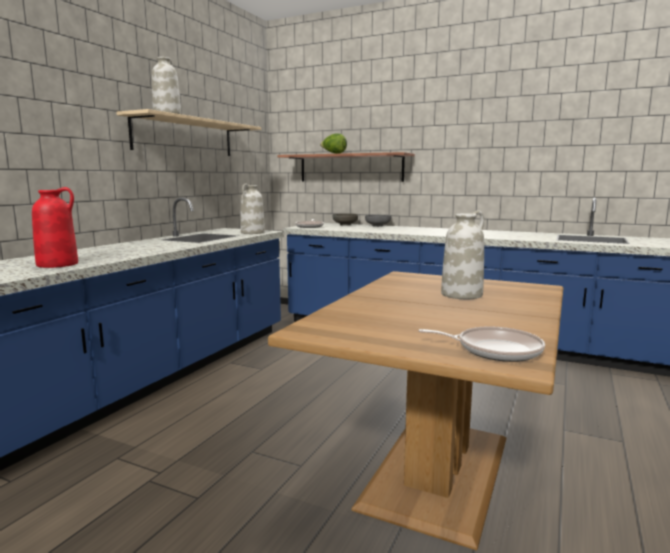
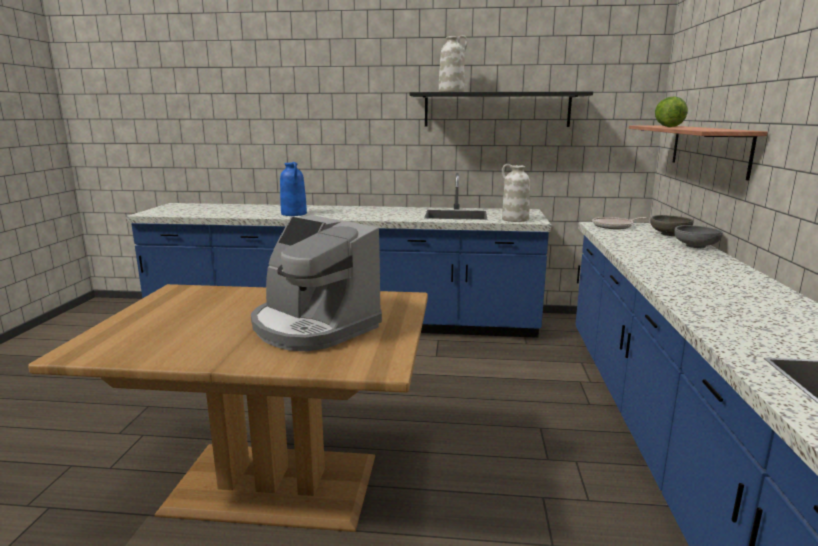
camera: 70 degrees right, 5 degrees up
red vase [32,187,78,268] -> blue vase [280,162,307,216]
beige shelf [117,109,261,156] -> black shelf [410,92,593,127]
frying pan [418,326,545,362] -> none
white vase [441,211,484,299] -> coffee machine [251,215,382,351]

